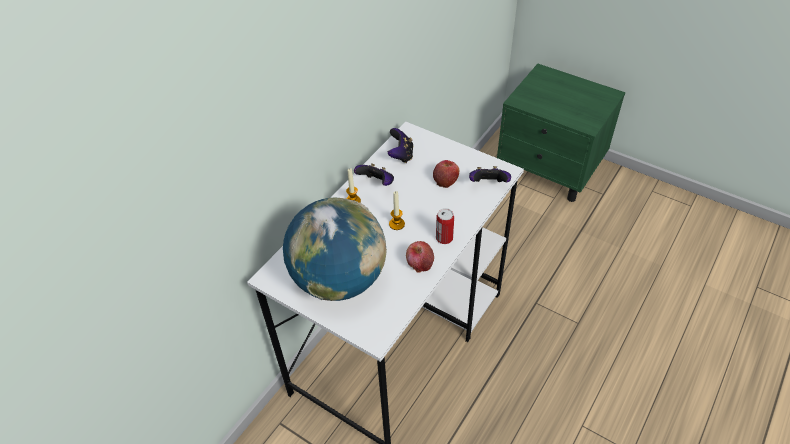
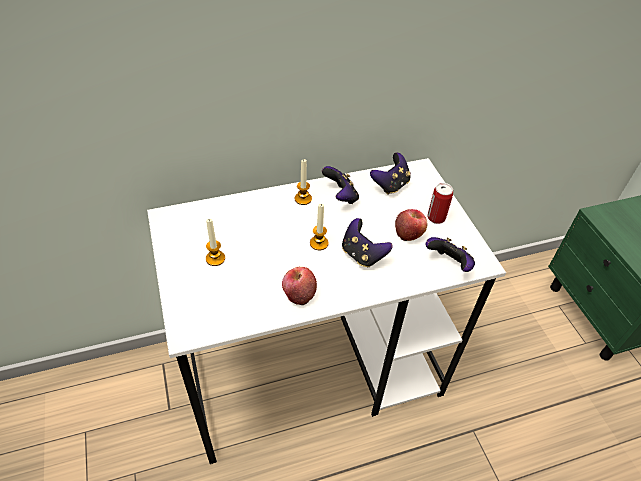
camera: 35 degrees right, 0 degrees up
globe [283,198,387,301] -> candle [206,219,225,266]
can [436,208,454,244] -> can moved to [427,183,453,224]
none -> game controller [342,218,393,267]

